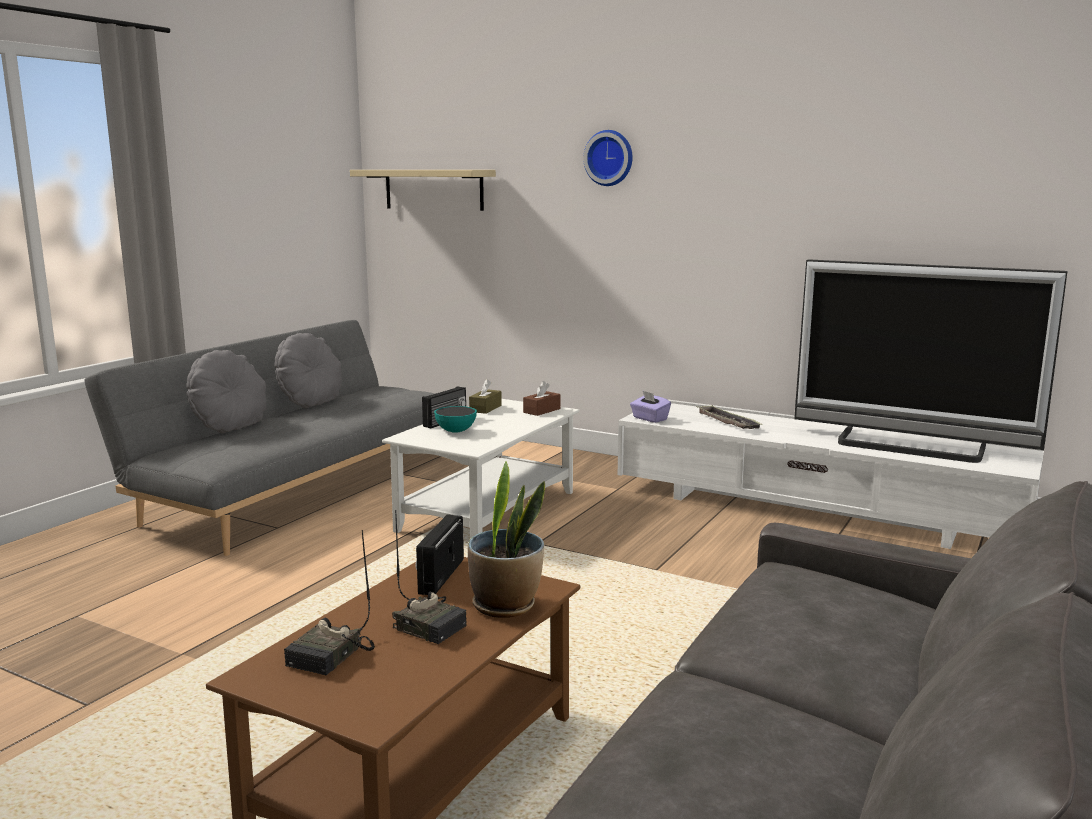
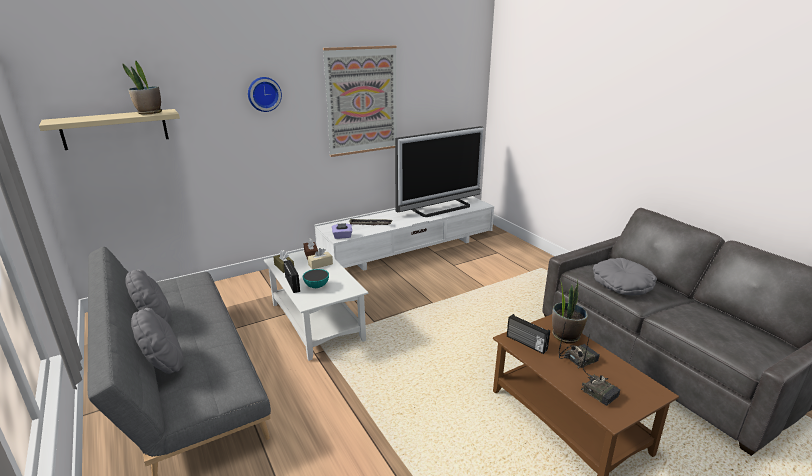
camera: 60 degrees left, 10 degrees up
none -> potted plant [122,60,162,114]
none -> beige tissue box [308,248,333,269]
none -> picture [323,46,397,157]
none -> grey pillow [593,258,657,295]

